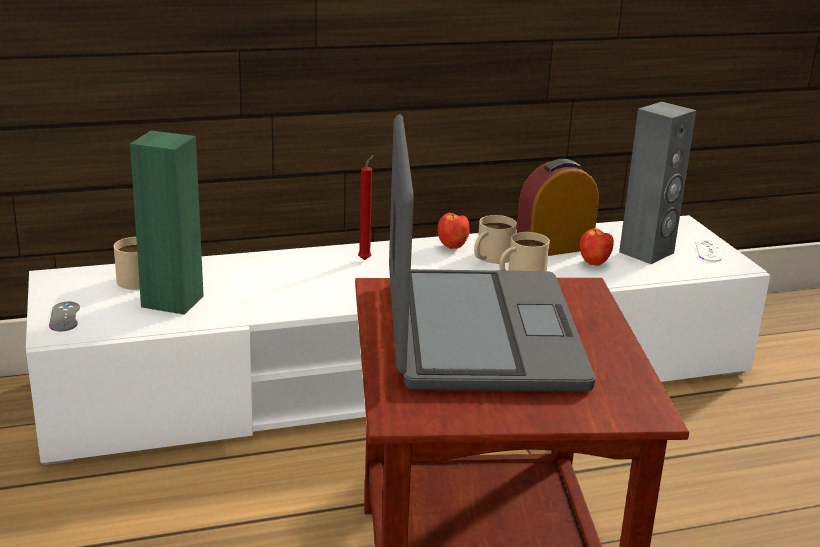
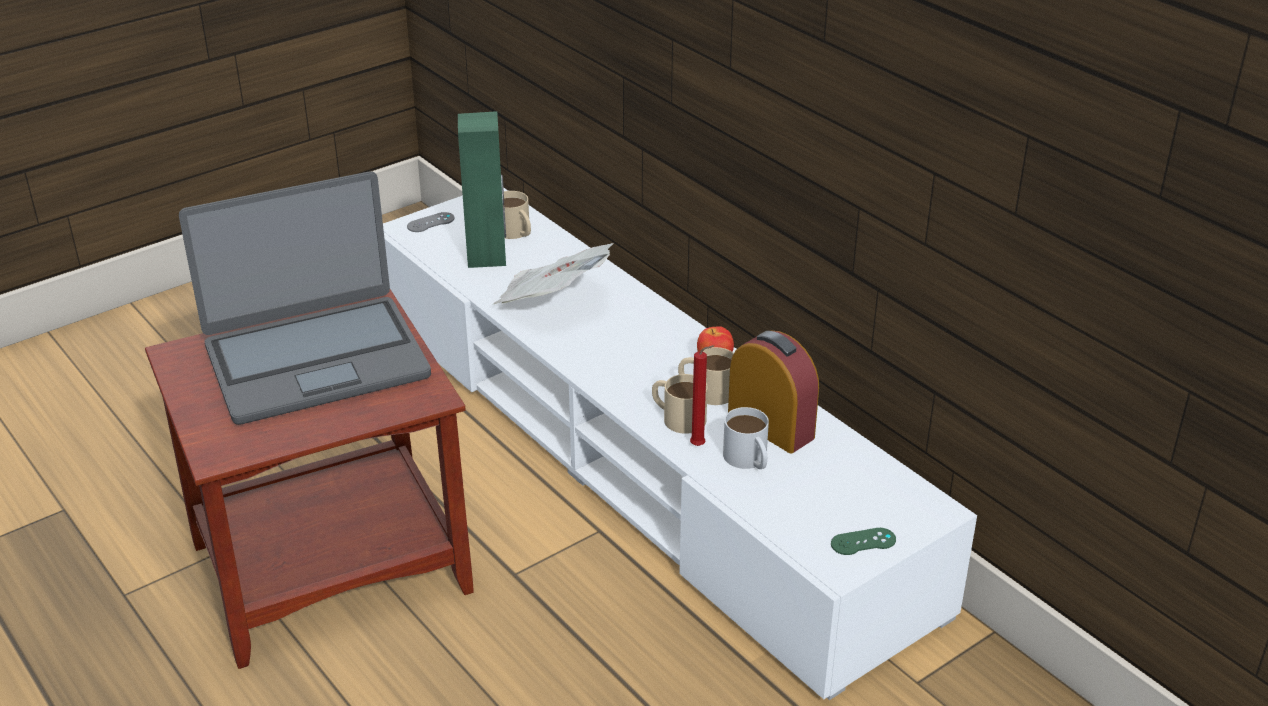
camera: 70 degrees right, 10 degrees up
red candle [358,155,374,260] -> red candle moved to [690,345,714,446]
apple [580,228,614,266] -> white mug [723,407,769,469]
grey speaker [619,102,696,264] -> none
white game controller [696,240,722,262] -> green game controller [831,528,896,555]
none -> newspaper [494,243,613,304]

